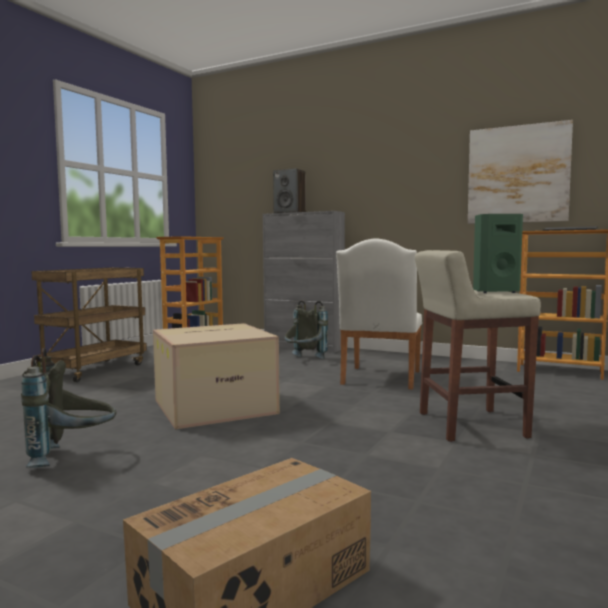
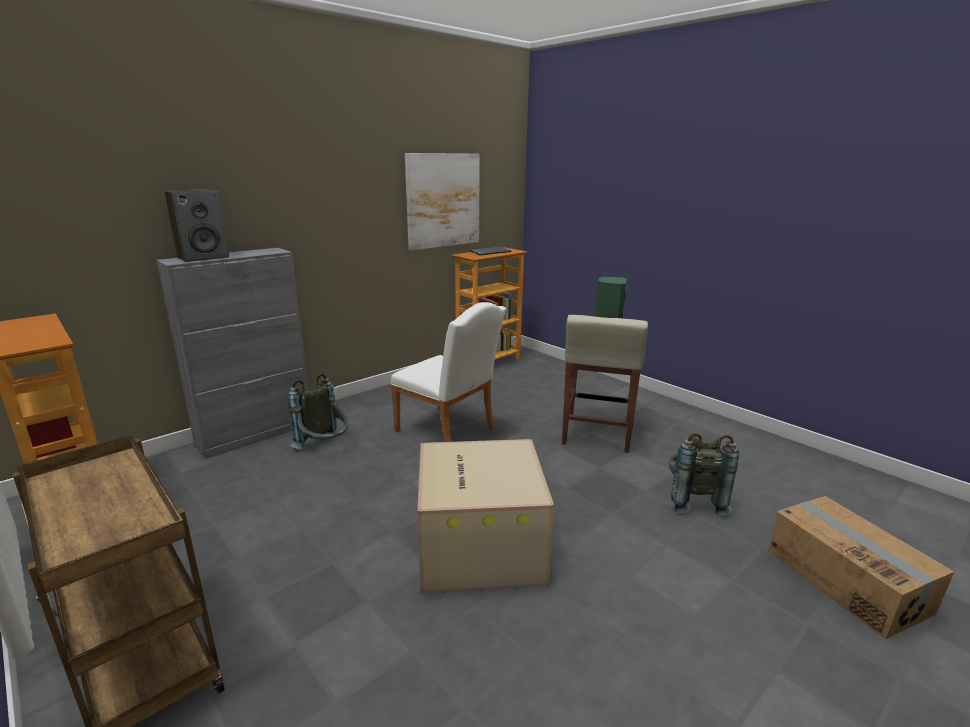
camera: 70 degrees left, 15 degrees up
grey backpack [21,348,116,468] -> grey backpack moved to [669,433,739,516]

